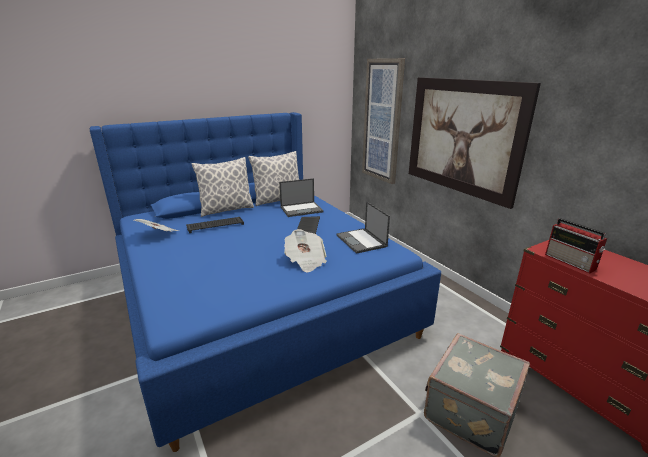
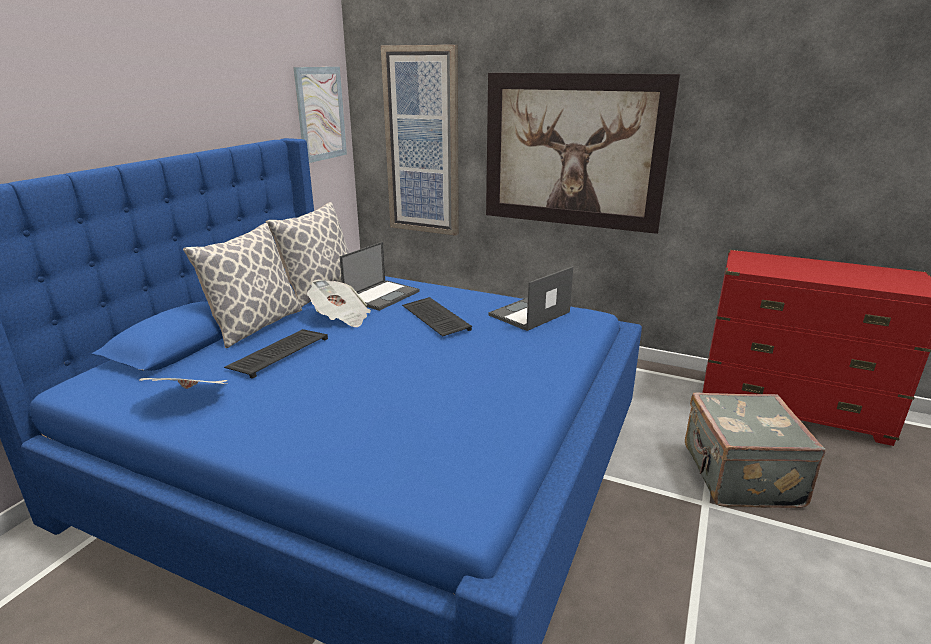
camera: 35 degrees left, 0 degrees up
newspaper [284,229,327,273] -> newspaper moved to [307,279,371,327]
laptop [336,201,390,254] -> laptop turned 105 degrees clockwise [489,266,573,331]
radio [545,218,607,274] -> none
none -> picture [293,67,347,163]

